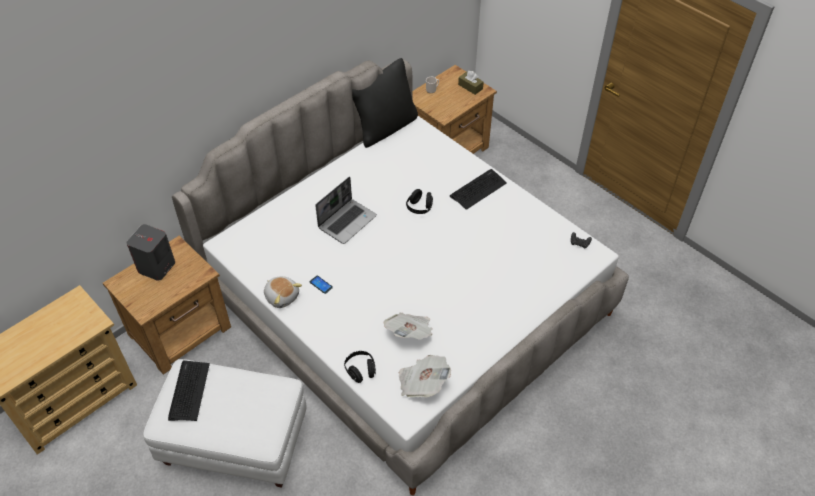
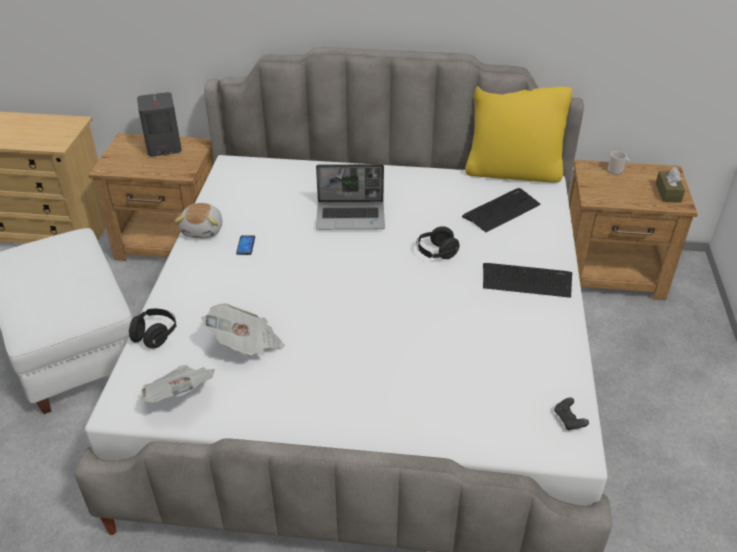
camera: 50 degrees right, 10 degrees down
keyboard [168,360,210,421] -> keyboard moved to [462,188,541,232]
black pillow [352,58,418,148] -> yellow pillow [465,86,572,183]

